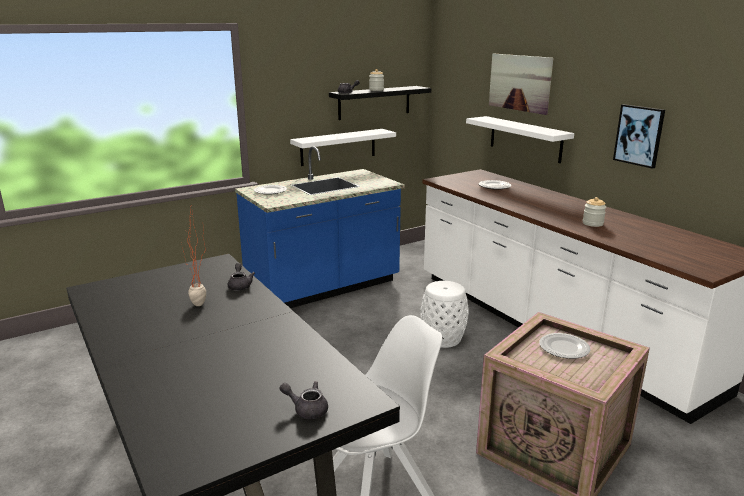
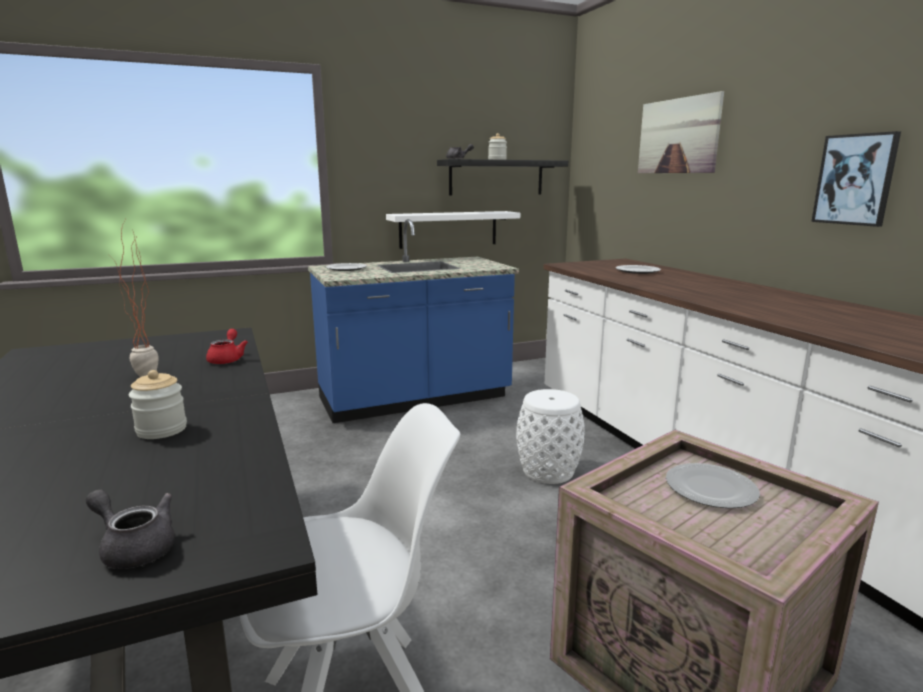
camera: 10 degrees right, 5 degrees down
grey teapot [228,263,255,290] -> red teapot [206,329,248,364]
white shelf [466,116,574,163] -> none
jar [583,197,606,227] -> jar moved to [129,370,187,439]

